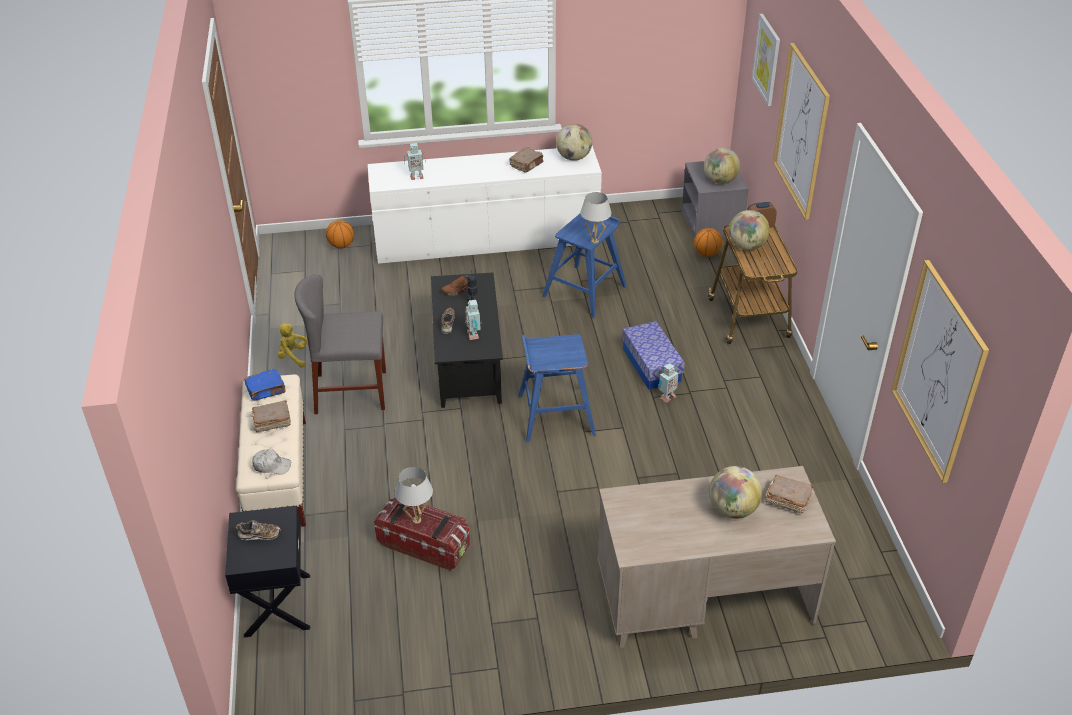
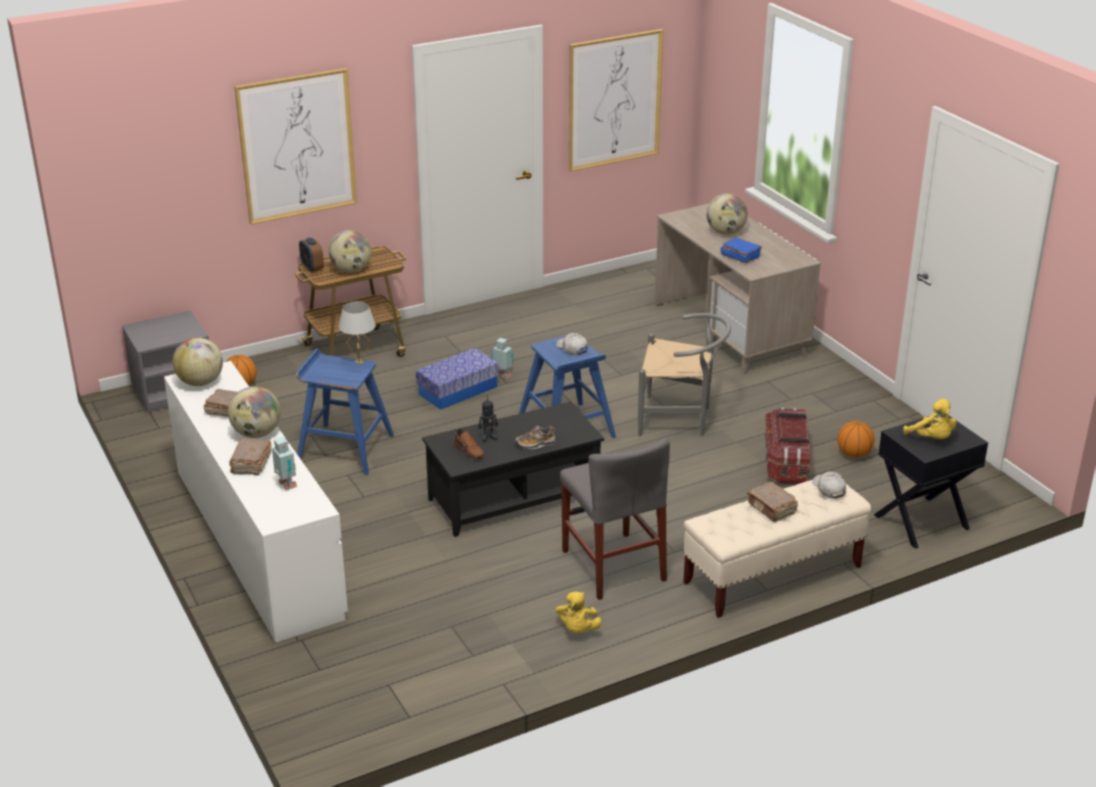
camera: 110 degrees left, 10 degrees down
shoe [236,520,280,540] -> yellow plush toy [903,399,956,439]
blue book [244,369,285,401] -> blue book moved to [721,238,762,263]
basketball [326,220,354,248] -> basketball moved to [838,421,875,458]
white table lamp [395,467,433,524] -> none
toy robot [465,300,482,340] -> none
globe [704,148,740,184] -> globe moved to [228,386,281,438]
picture [752,14,780,106] -> none
brown book [765,475,813,513] -> brown book moved to [229,439,272,476]
none -> white cap [556,333,588,355]
none -> grey chair [638,313,731,436]

